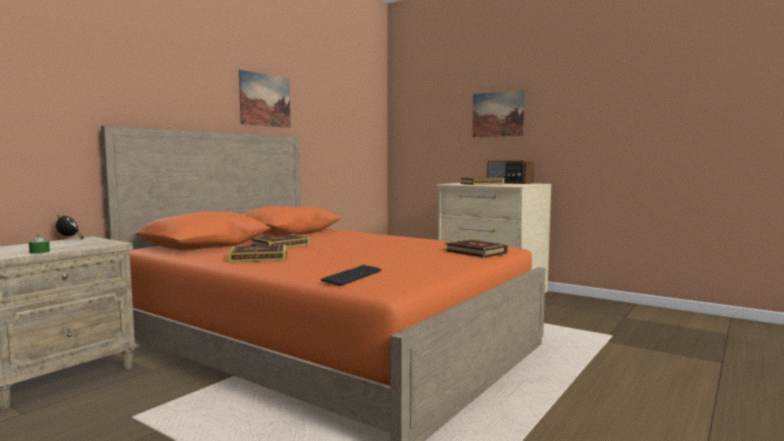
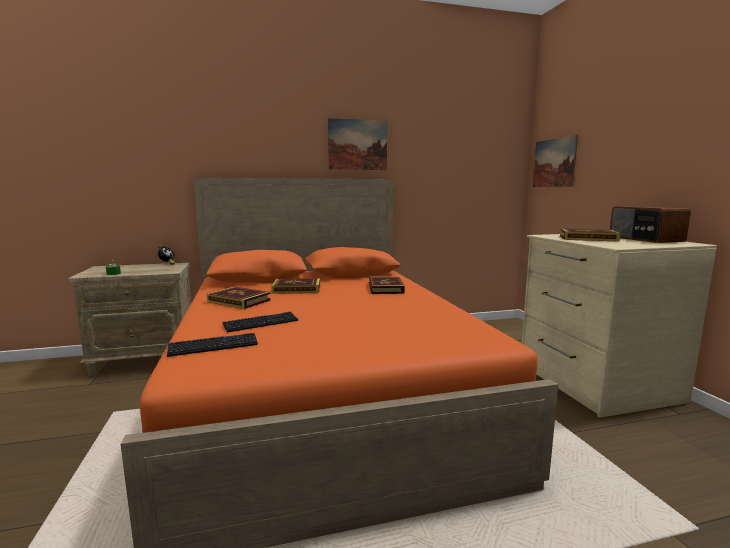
camera: 40 degrees right, 5 degrees up
book [444,239,508,258] -> book moved to [369,276,405,294]
picture [472,90,525,137] -> picture moved to [533,135,578,187]
none -> keyboard [222,312,298,332]

